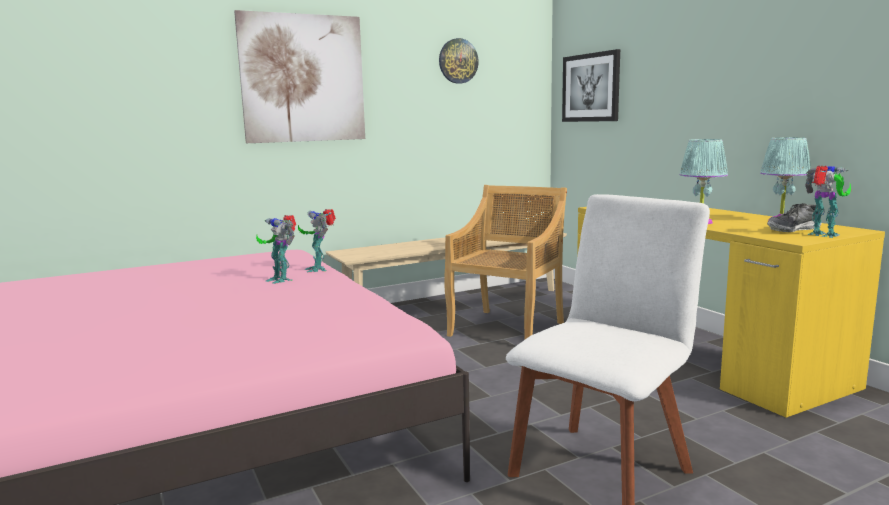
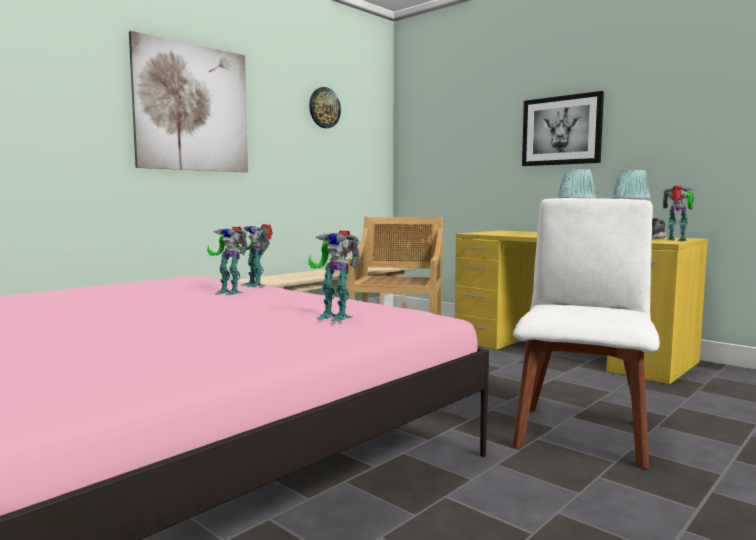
camera: 20 degrees left, 5 degrees down
picture [562,49,620,122] -> picture moved to [522,91,604,166]
none -> toy robot [309,230,360,321]

